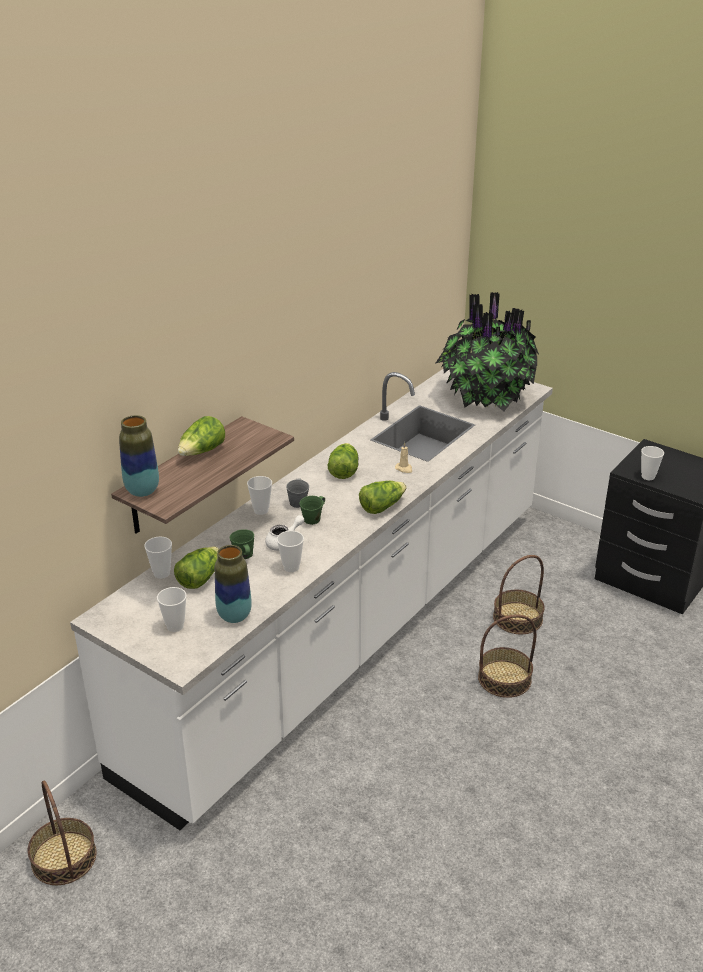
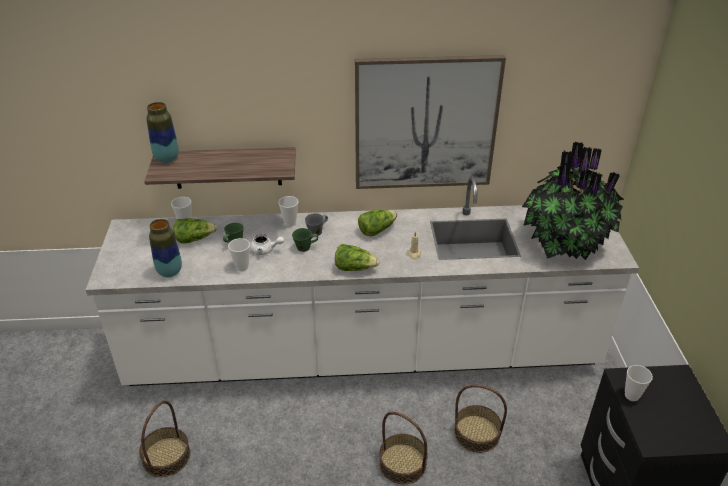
camera: 50 degrees right, 5 degrees up
basket [28,780,97,885] -> basket moved to [139,401,191,477]
cup [157,587,187,632] -> none
lettuce [178,416,225,456] -> none
none -> picture [355,55,506,189]

